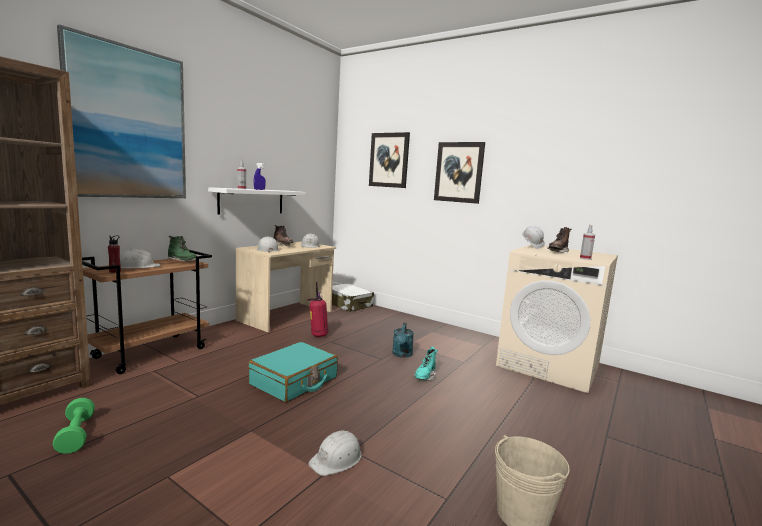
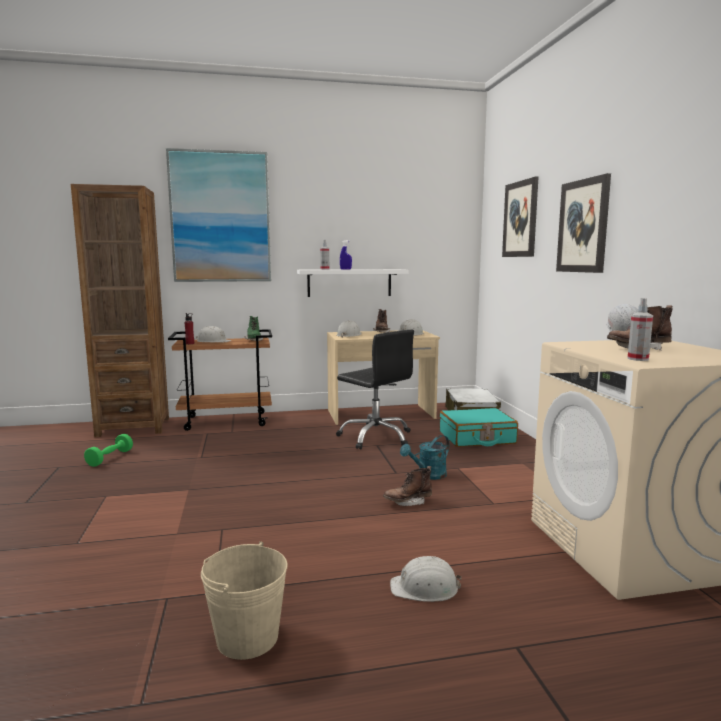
camera: 45 degrees right, 0 degrees up
turquoise suitcase [248,342,338,402] -> turquoise suitcase moved to [440,408,518,447]
fire extinguisher [307,282,329,337] -> black office chair [336,330,414,449]
white hard hat [308,431,361,476] -> white hard hat moved to [390,556,462,602]
turquoise boot [414,347,438,381] -> brown boot [383,466,432,506]

